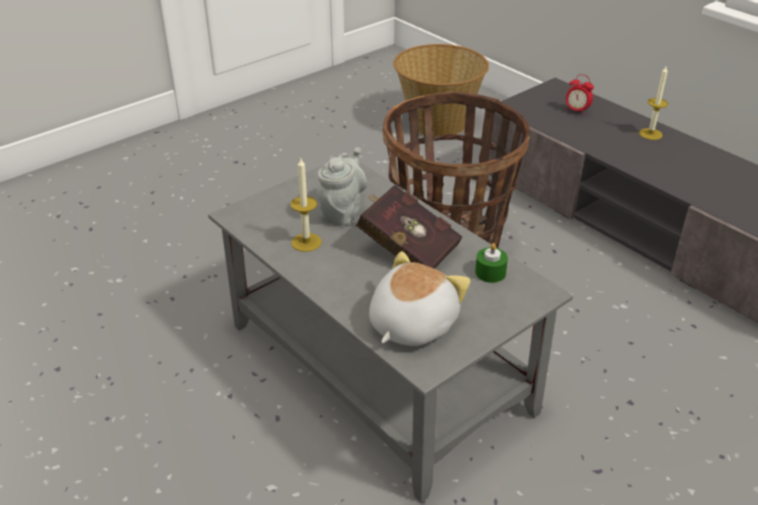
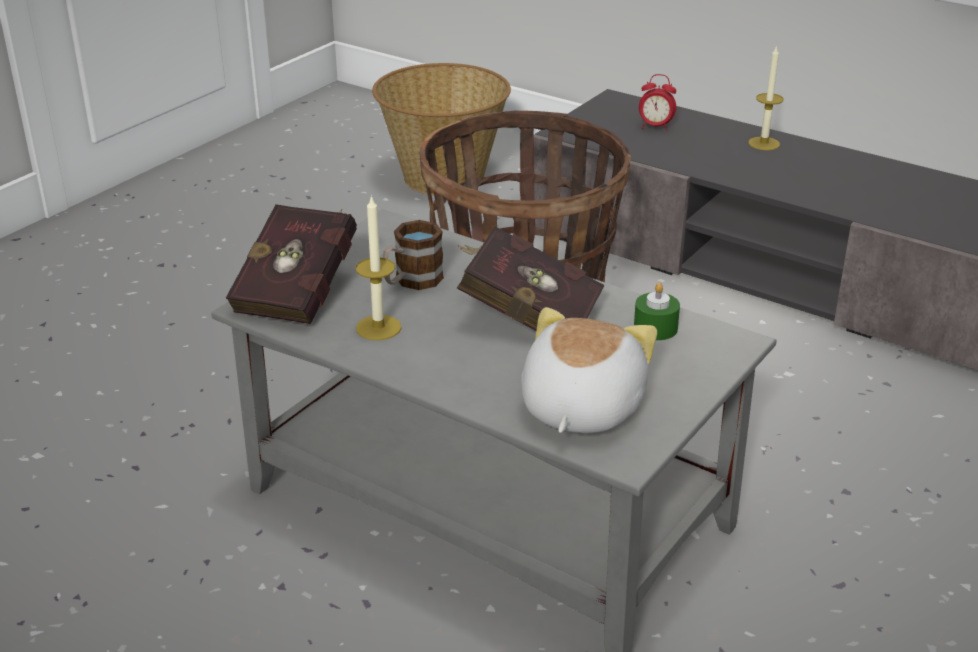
camera: 15 degrees left, 5 degrees down
grey teapot [317,148,367,226] -> mug [382,220,444,290]
none -> red book [226,204,357,324]

